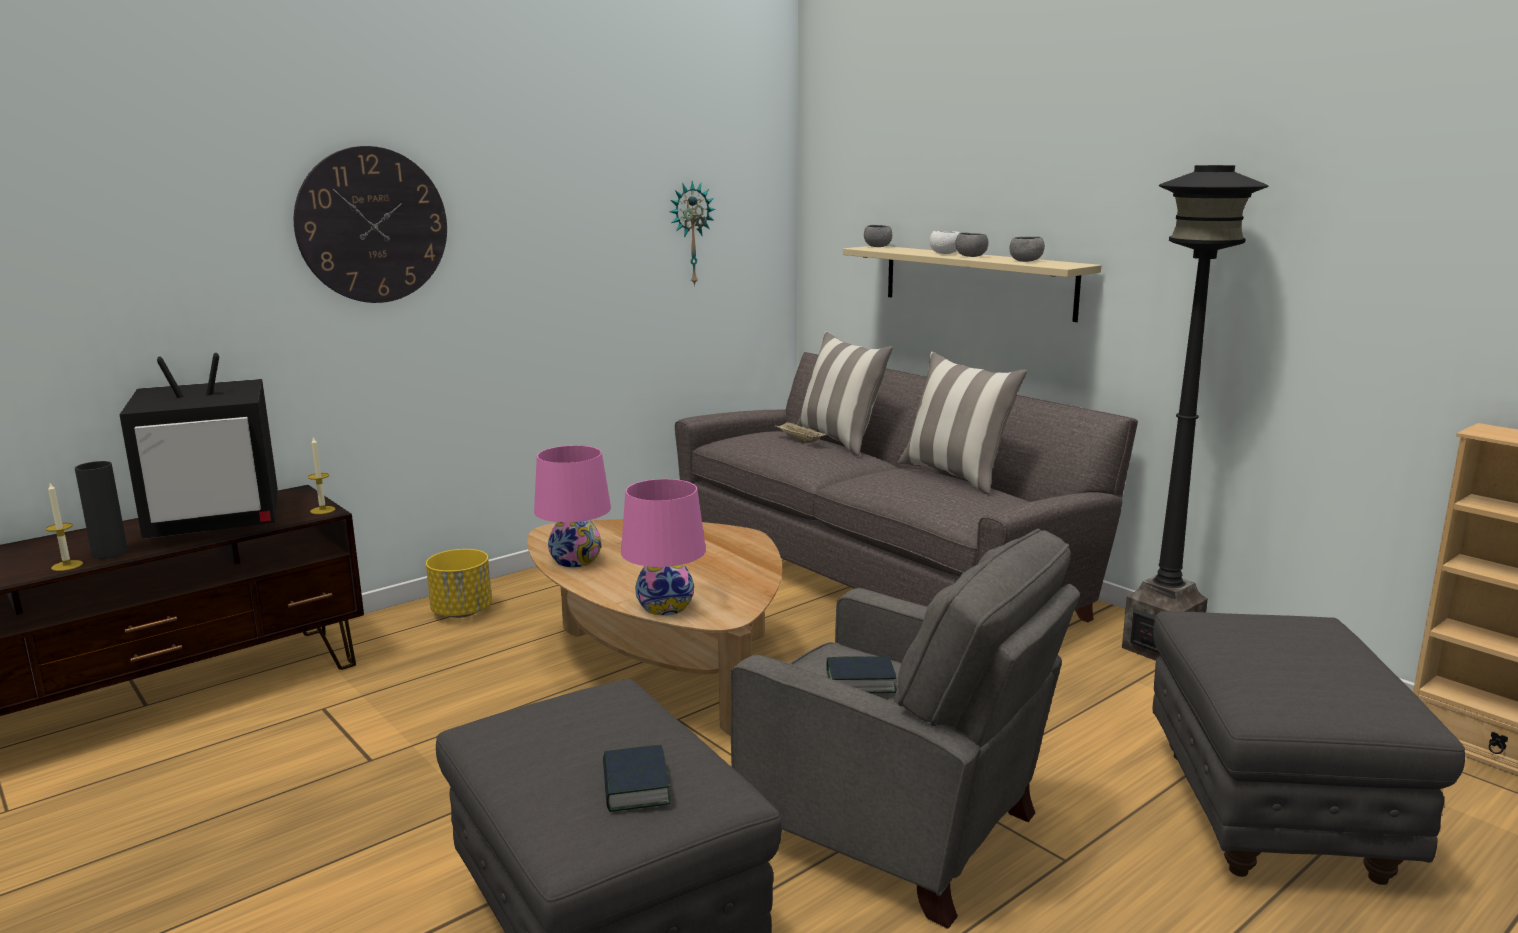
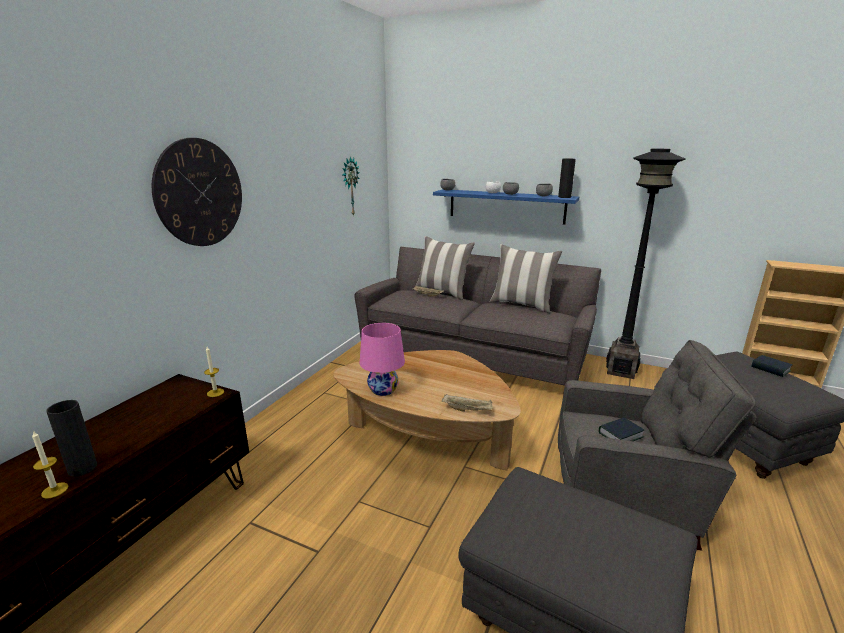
camera: 25 degrees left, 5 degrees up
television [119,353,278,539] -> none
yellow planter [426,549,492,618] -> none
book [603,745,671,812] -> book moved to [751,355,793,377]
pink table lamp [621,479,706,615] -> beige tray [442,394,493,412]
beige shelf [843,246,1101,322] -> blue shelf [433,189,579,225]
none -> black vase [558,159,576,198]

